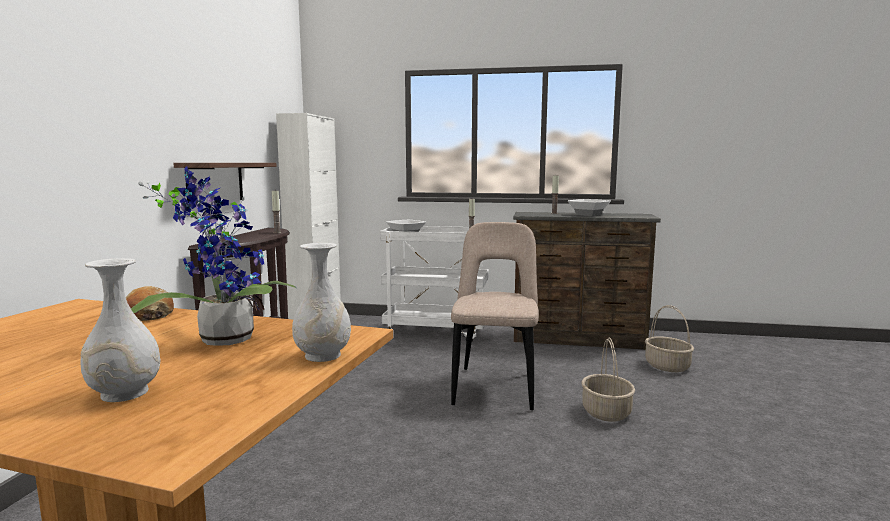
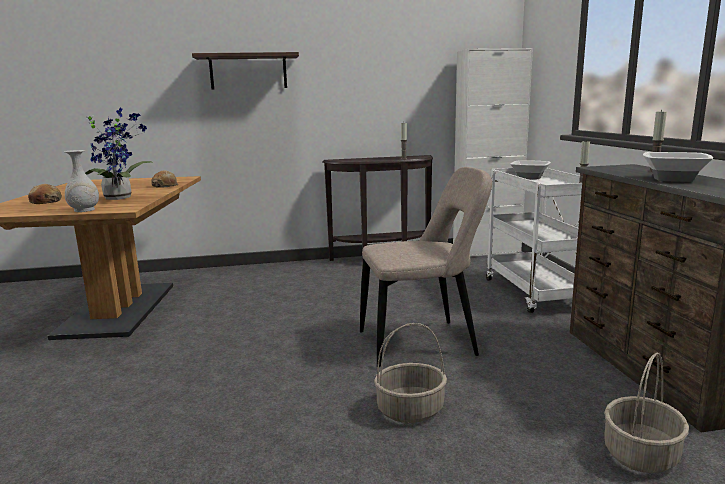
camera: 70 degrees right, 5 degrees up
white vase [80,258,161,402] -> bread [28,184,62,204]
shelf [173,163,277,203] -> shelf moved to [192,52,299,90]

